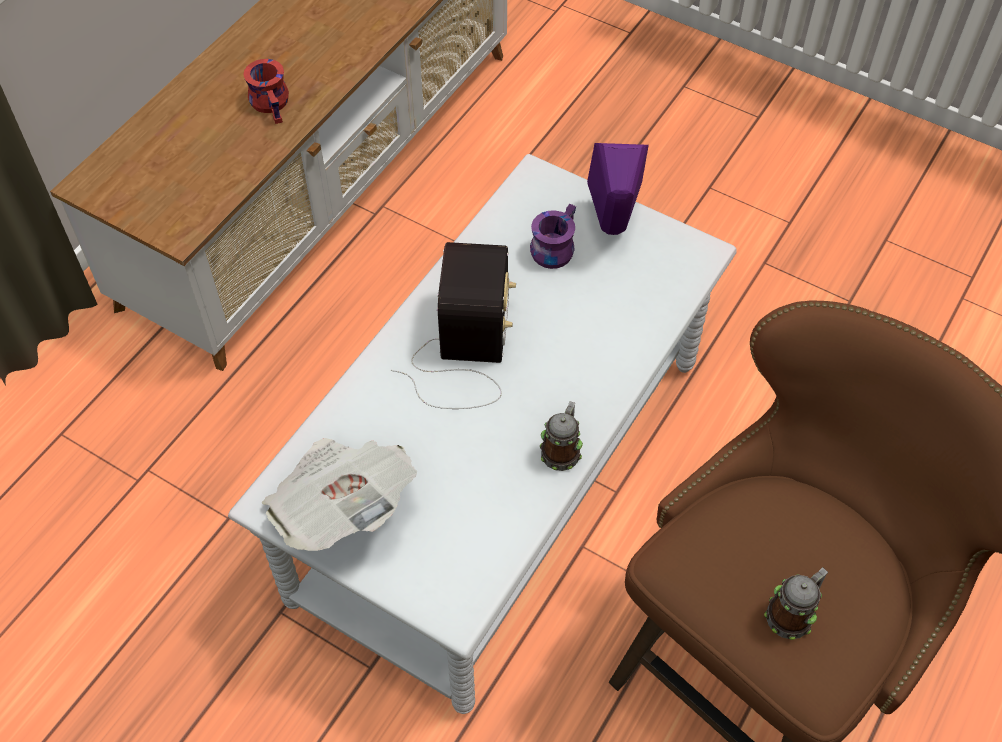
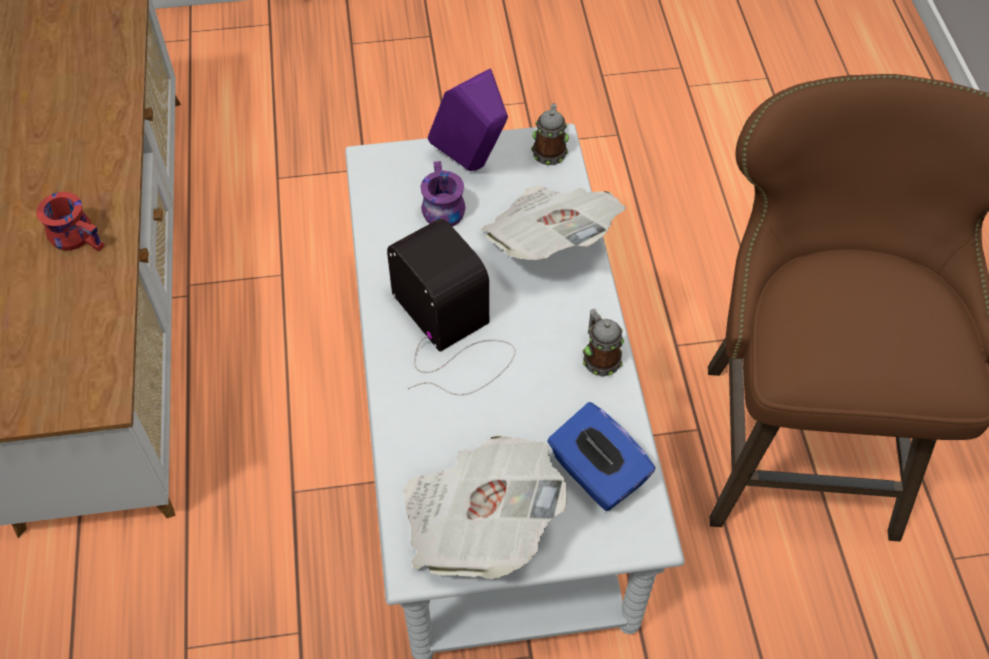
camera: 40 degrees left, 0 degrees up
mug [764,567,828,640] -> mug moved to [531,103,569,165]
none -> newspaper [482,186,626,260]
none -> blue tissue box [547,402,655,511]

